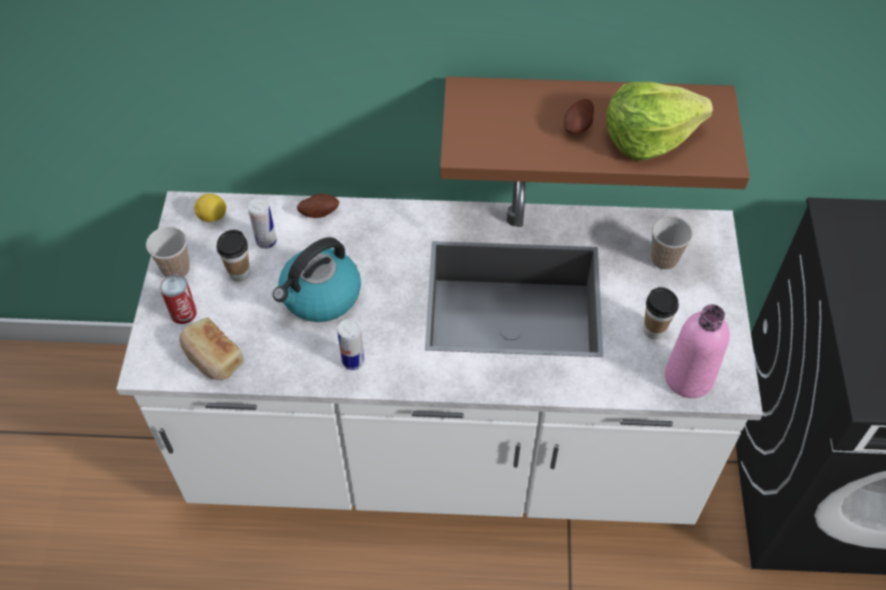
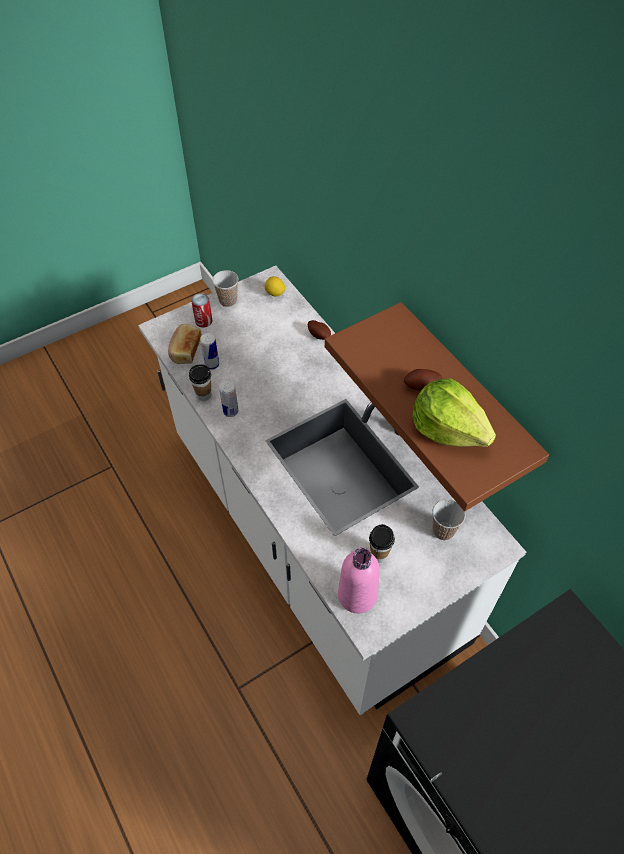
camera: 55 degrees right, 0 degrees up
cup [216,230,250,282] -> cup moved to [189,364,211,401]
can [248,198,277,249] -> can moved to [200,333,219,370]
kettle [273,237,361,322] -> none

